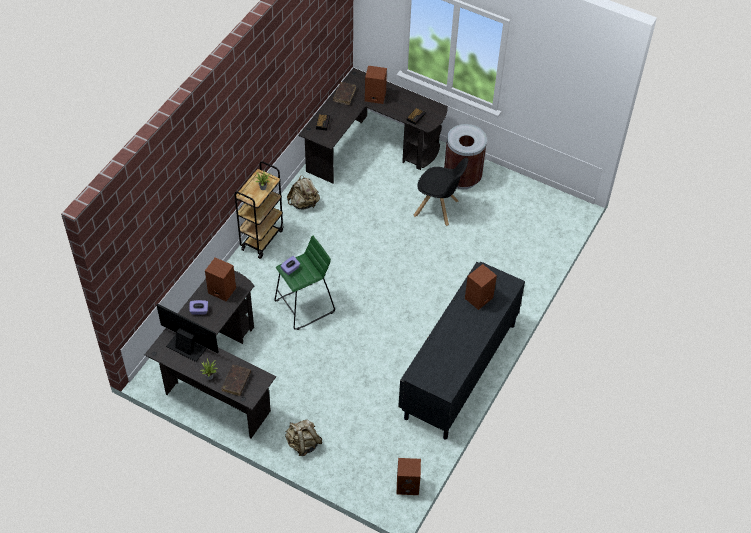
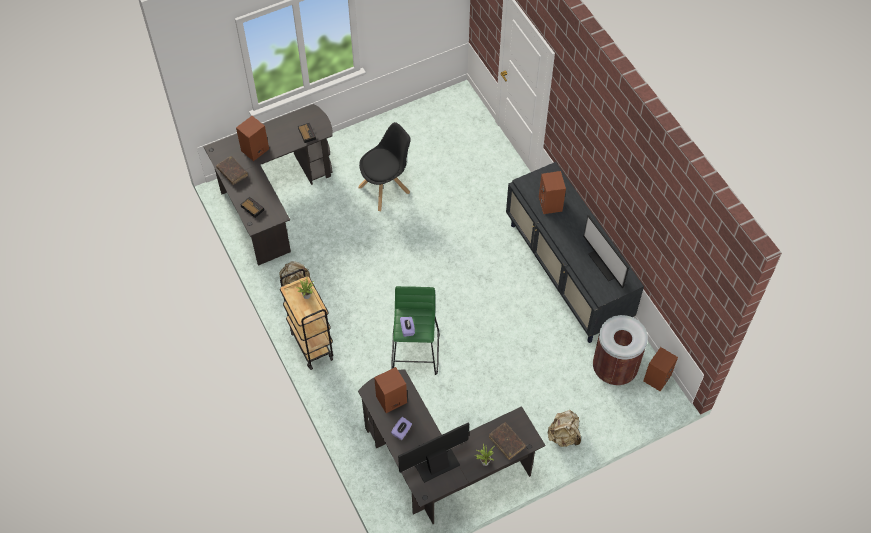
camera: 55 degrees left, 5 degrees up
brown trash can [444,124,487,189] -> brown trash can moved to [593,315,648,385]
none -> monitor [583,215,629,288]

